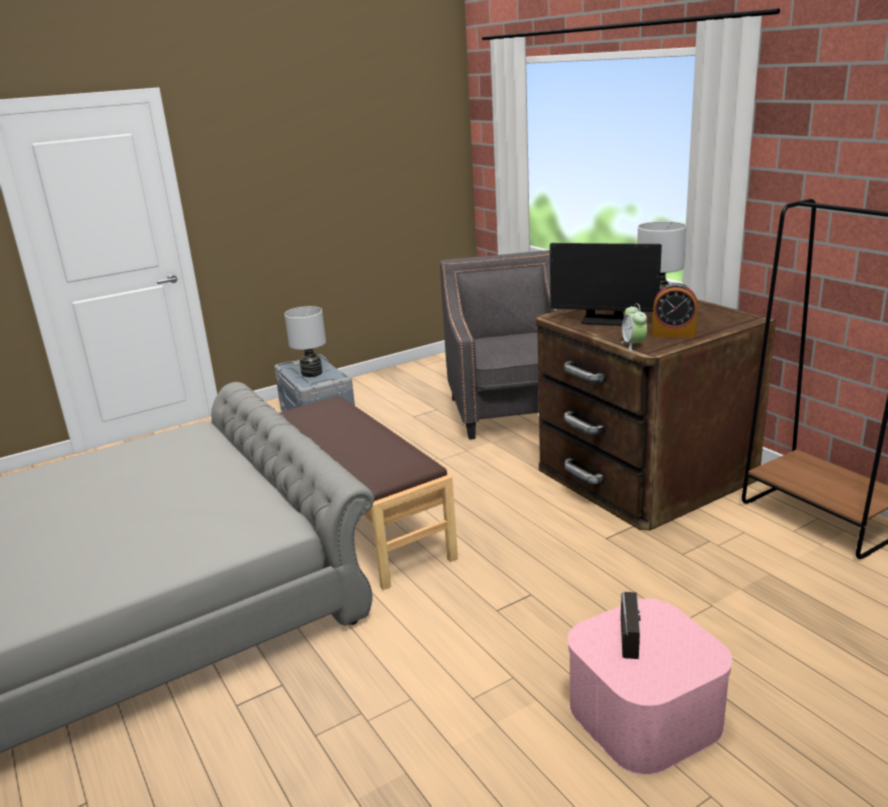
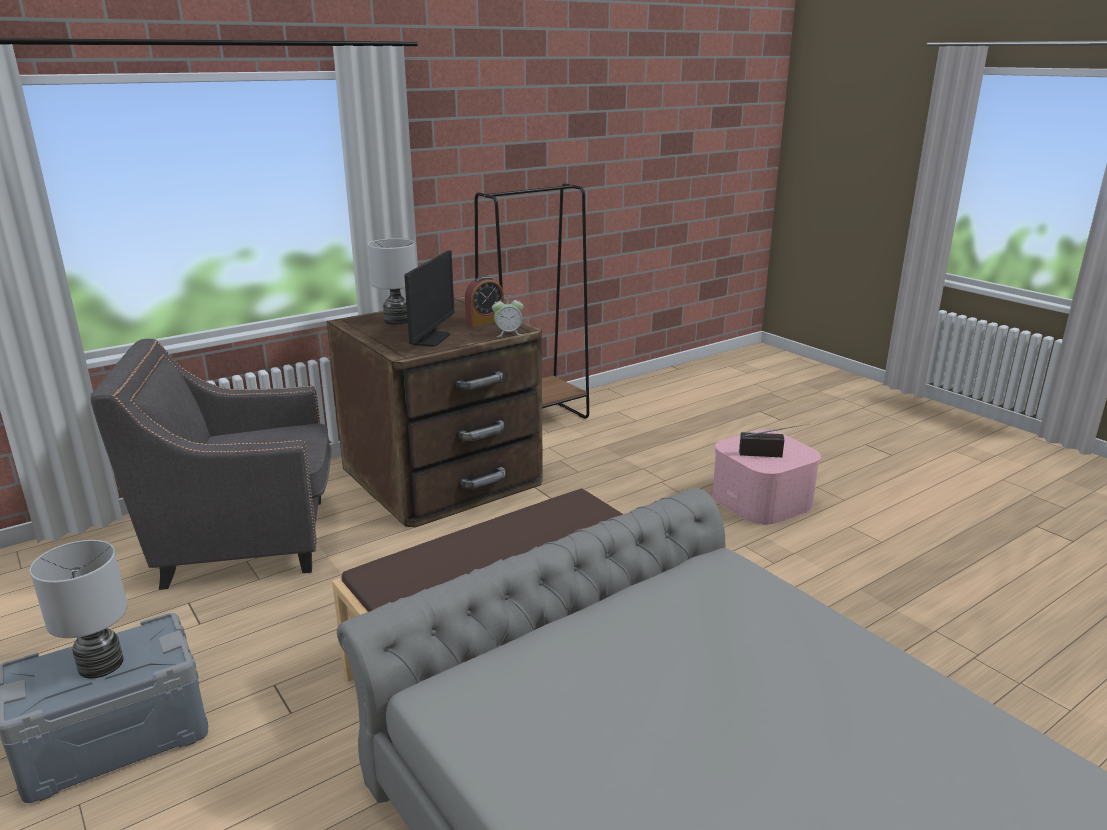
camera: 95 degrees left, 0 degrees up
alarm clock [652,283,697,338] -> alarm clock turned 45 degrees clockwise [465,276,504,327]

